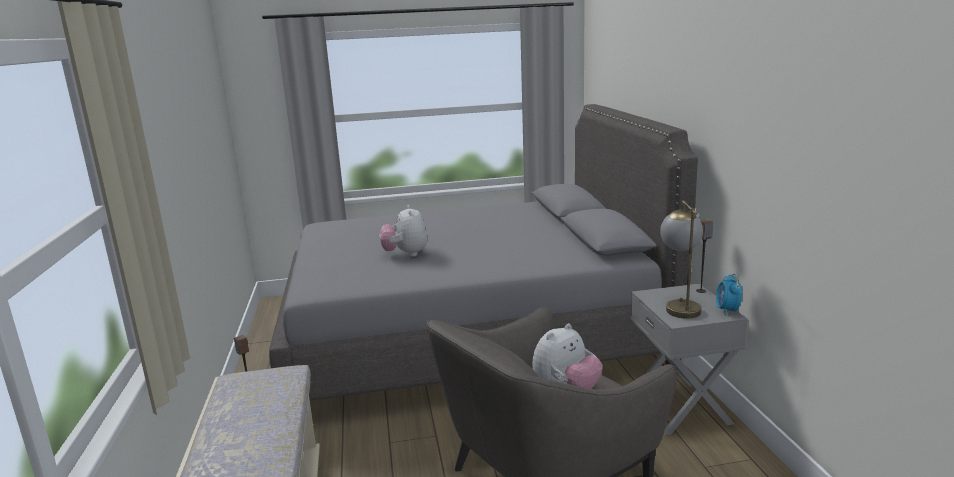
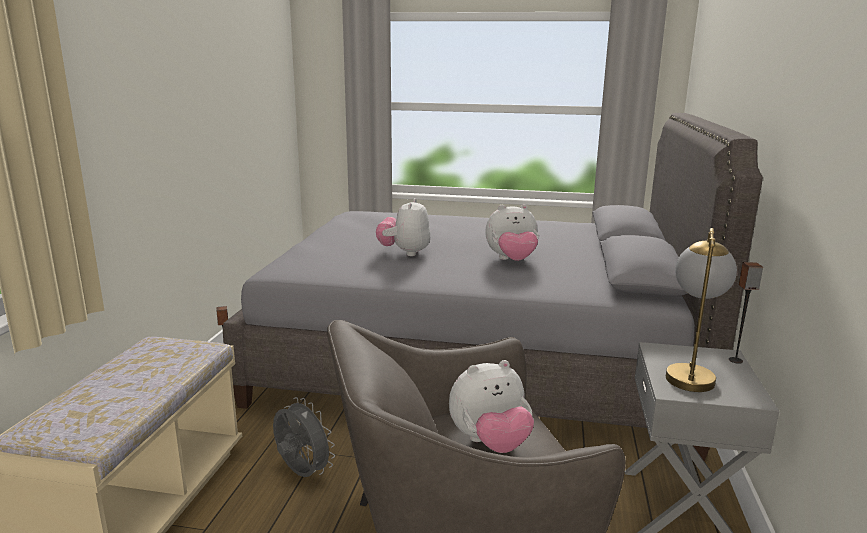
camera: 20 degrees right, 0 degrees up
alarm clock [716,273,742,316] -> none
none -> grey fan [273,397,335,477]
none -> plush toy [485,204,539,261]

